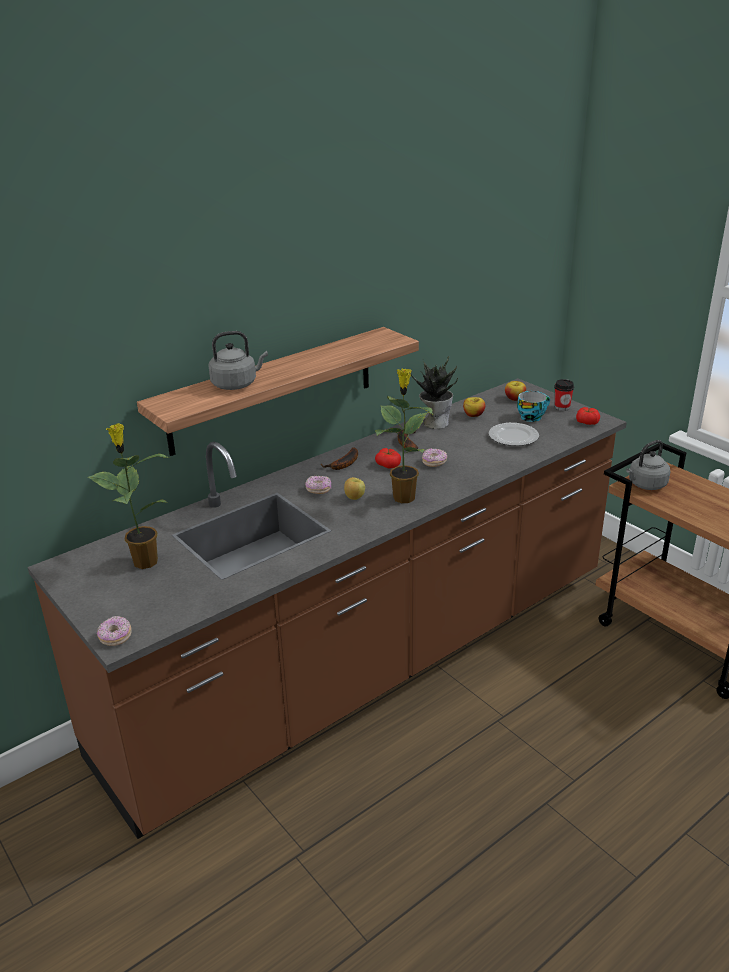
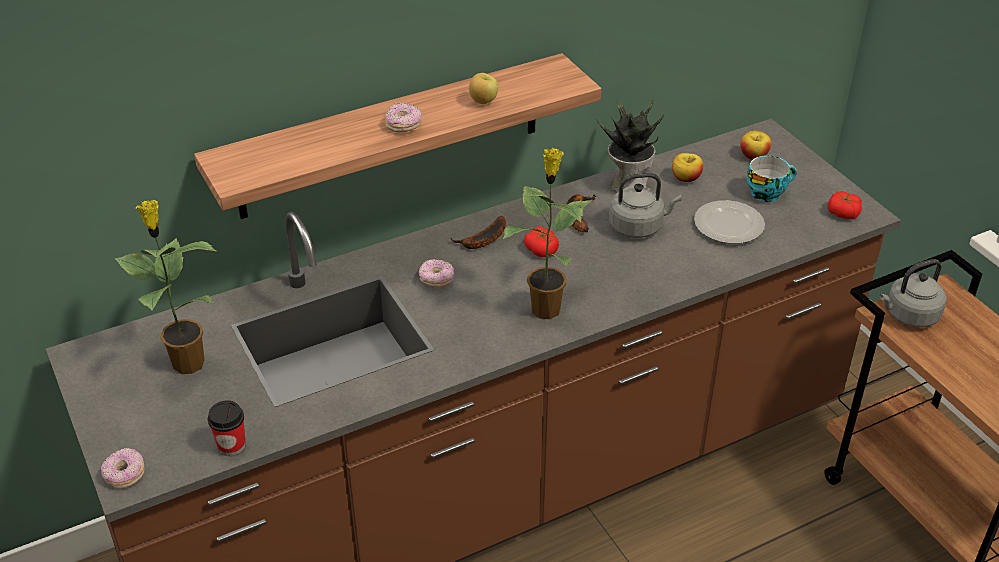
camera: 10 degrees right, 10 degrees up
grey kettle [208,331,268,390] -> grey kettle moved to [609,173,682,238]
apple [344,477,365,500] -> apple moved to [469,73,498,104]
donut [422,448,447,467] -> donut moved to [385,103,422,132]
cup [554,379,574,411] -> cup moved to [208,400,245,456]

